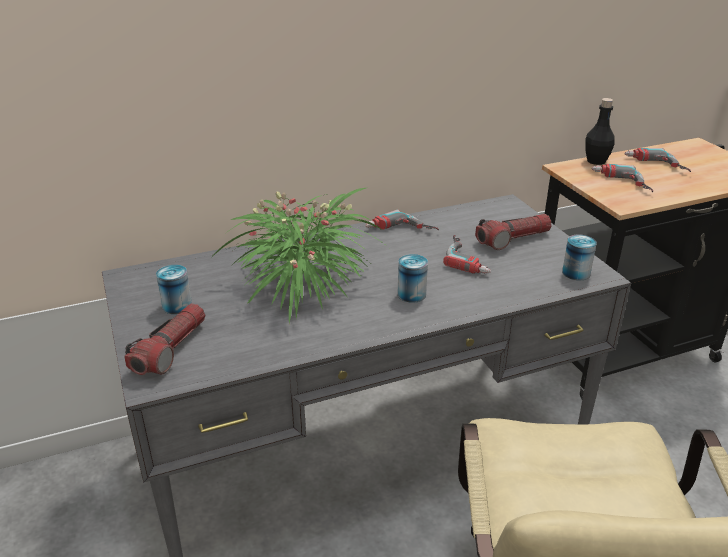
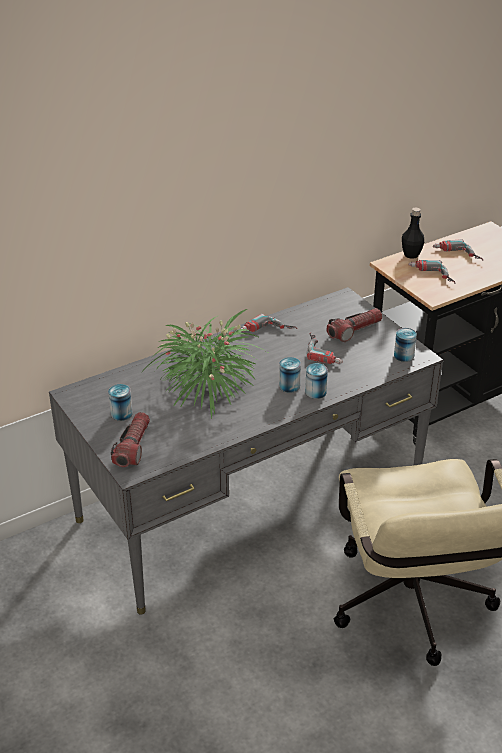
camera: 10 degrees left, 5 degrees up
none -> can [305,363,328,399]

